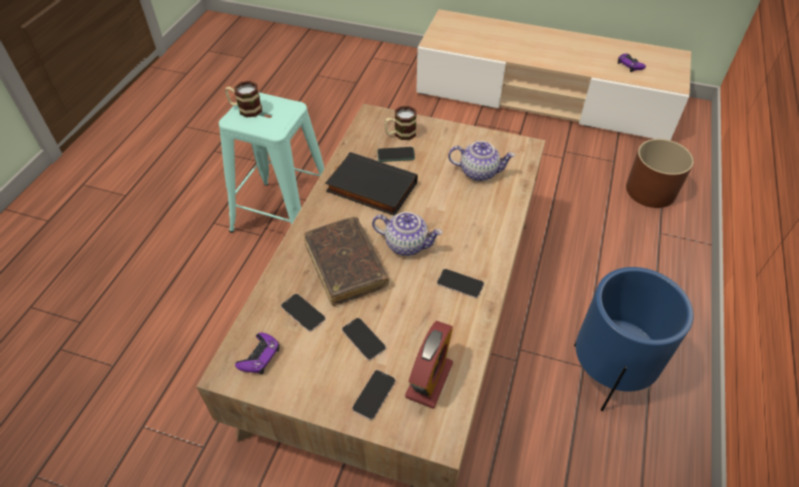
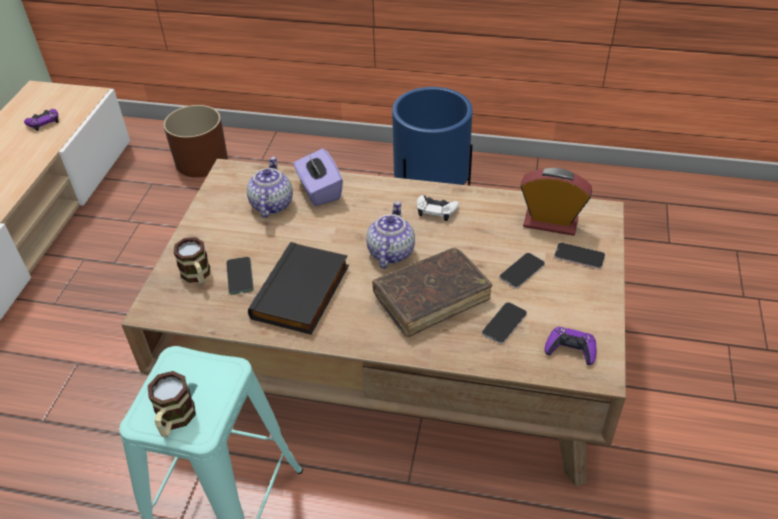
camera: 95 degrees left, 5 degrees down
phone [437,269,484,298] -> white game controller [417,195,459,221]
none -> purple tissue box [294,148,343,206]

